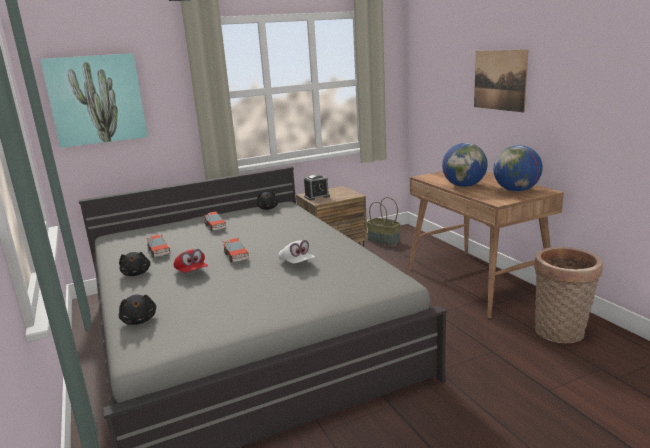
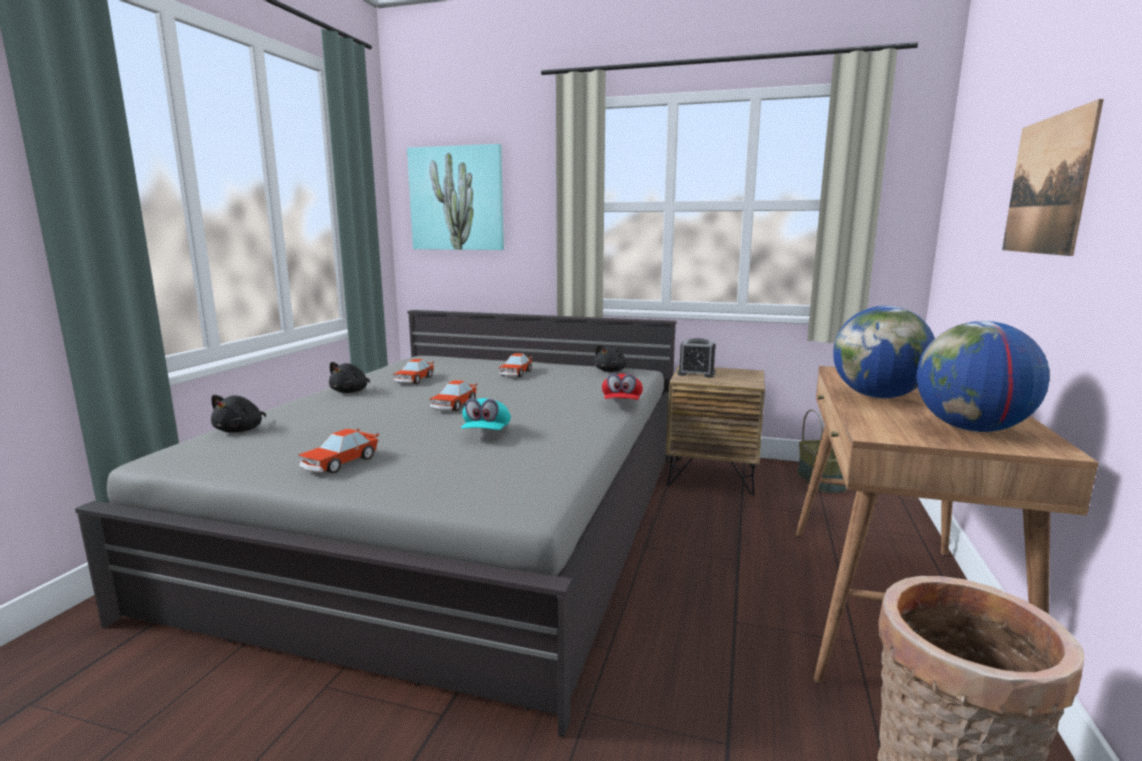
camera: 40 degrees right, 5 degrees down
red cap [174,249,208,273] -> red cap moved to [602,373,643,400]
white cap [278,240,315,264] -> turquoise cap [461,398,511,430]
none -> toy car [299,429,379,473]

